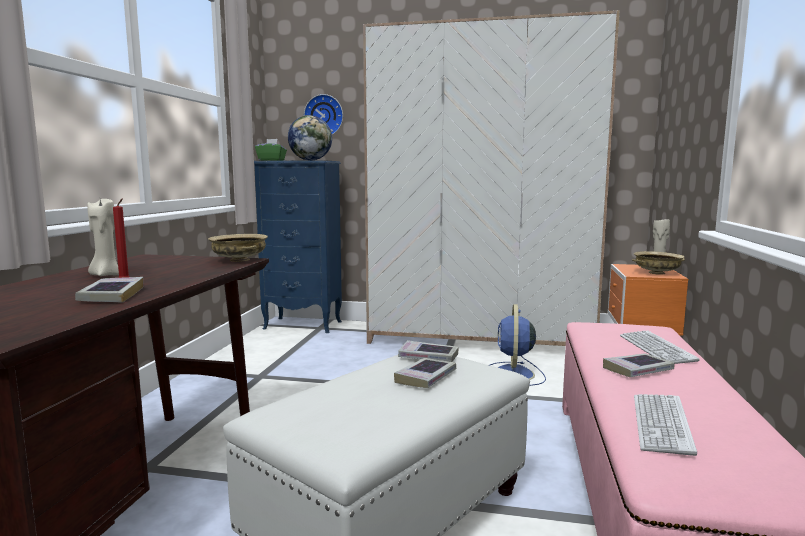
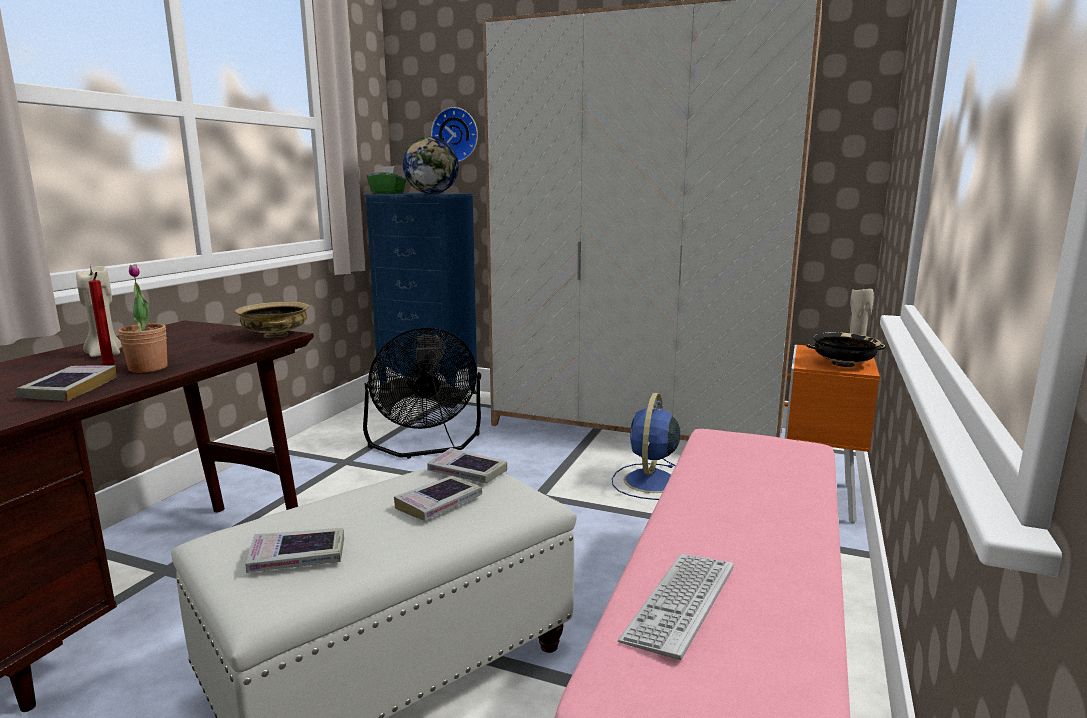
camera: 10 degrees right, 5 degrees up
book [603,353,674,377] -> book moved to [245,528,344,573]
keyboard [620,330,700,364] -> none
beige bowl [632,251,685,275] -> black bowl [807,332,886,367]
none -> potted plant [118,264,168,373]
none -> black fan [363,328,481,459]

